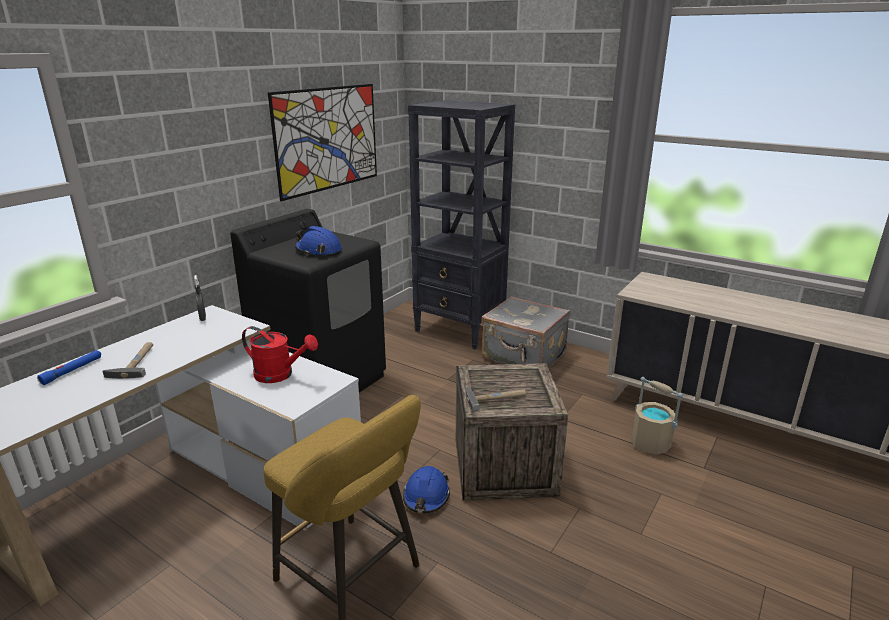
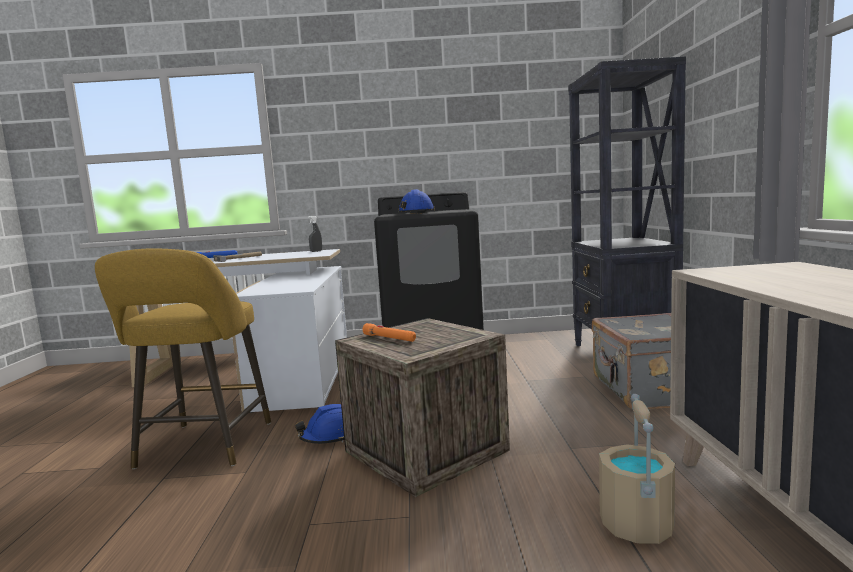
camera: 55 degrees right, 15 degrees down
red watering can [242,326,318,383] -> none
picture [268,84,377,201] -> none
hammer [466,386,526,411] -> orange flashlight [363,323,416,342]

